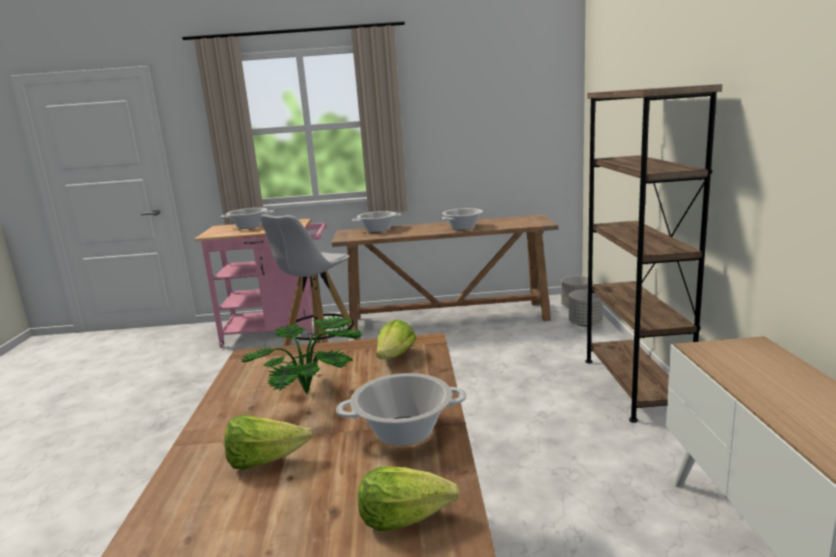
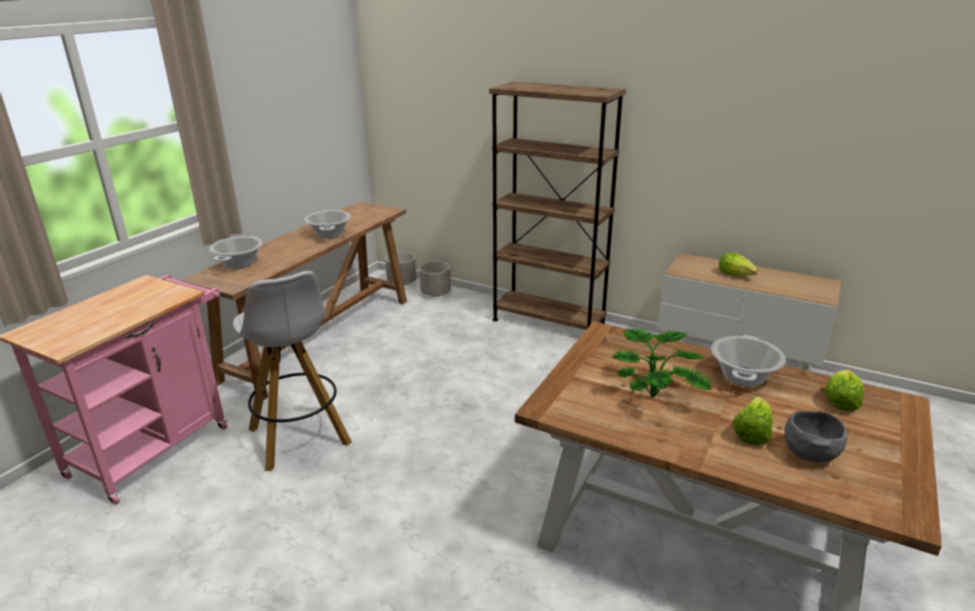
camera: 60 degrees left, 10 degrees up
cooking pot [221,208,274,229] -> none
lettuce [377,320,416,359] -> lettuce moved to [719,252,759,276]
none -> grey bowl [784,411,847,463]

